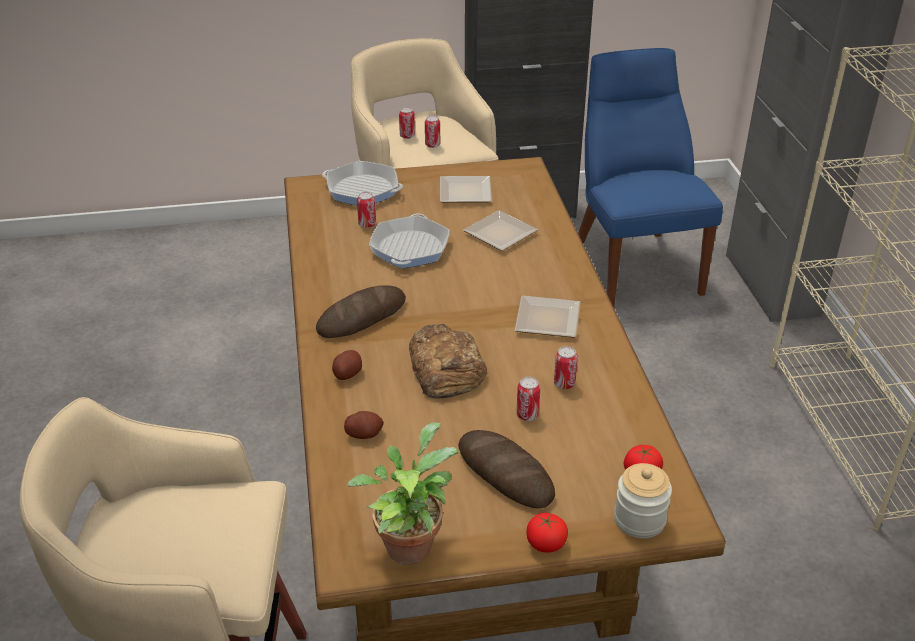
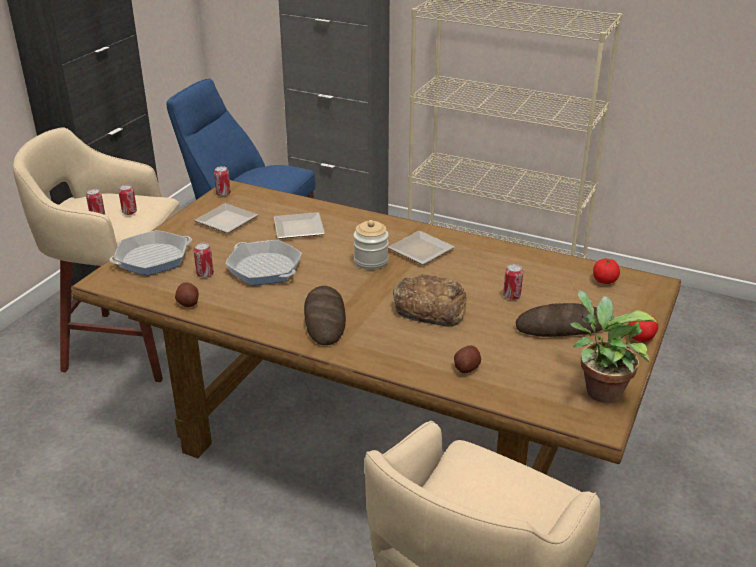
camera: 55 degrees left, 5 degrees down
potato [332,350,362,380] -> potato moved to [175,282,199,307]
can [554,346,578,389] -> can moved to [214,166,231,196]
jar [614,463,672,538] -> jar moved to [354,220,389,270]

